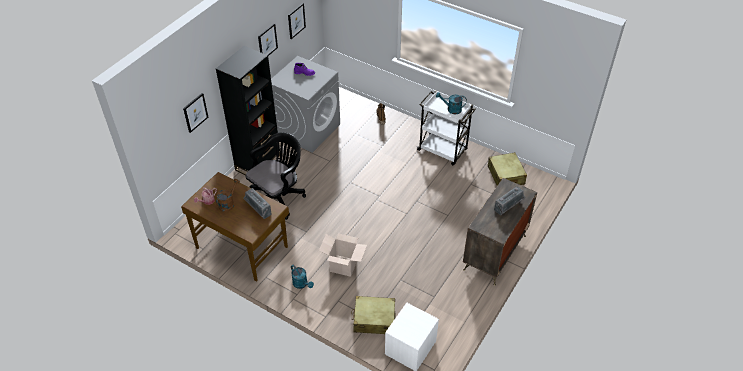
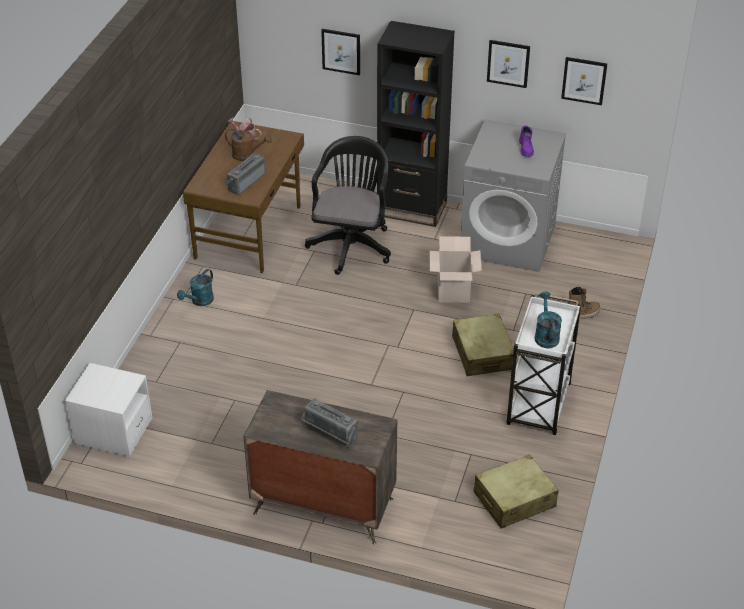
camera: 75 degrees right, 5 degrees down
black office chair [245,132,306,220] -> black office chair turned 105 degrees counterclockwise [305,136,391,275]
cardboard box [319,233,367,277] -> cardboard box moved to [429,236,482,303]
beige suitcase [352,296,396,334] -> beige suitcase moved to [452,314,514,376]

